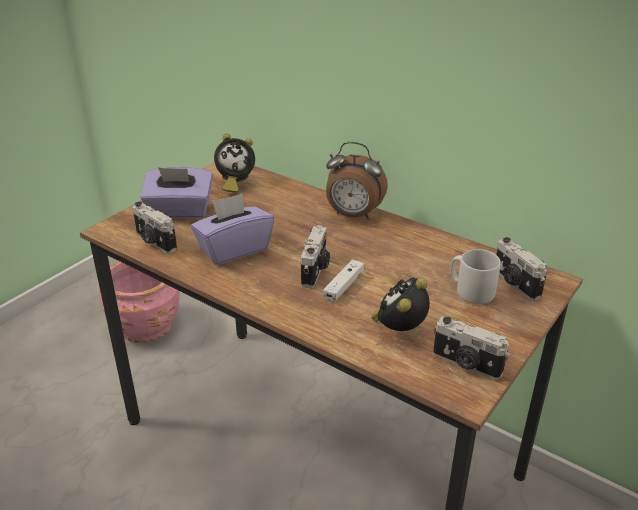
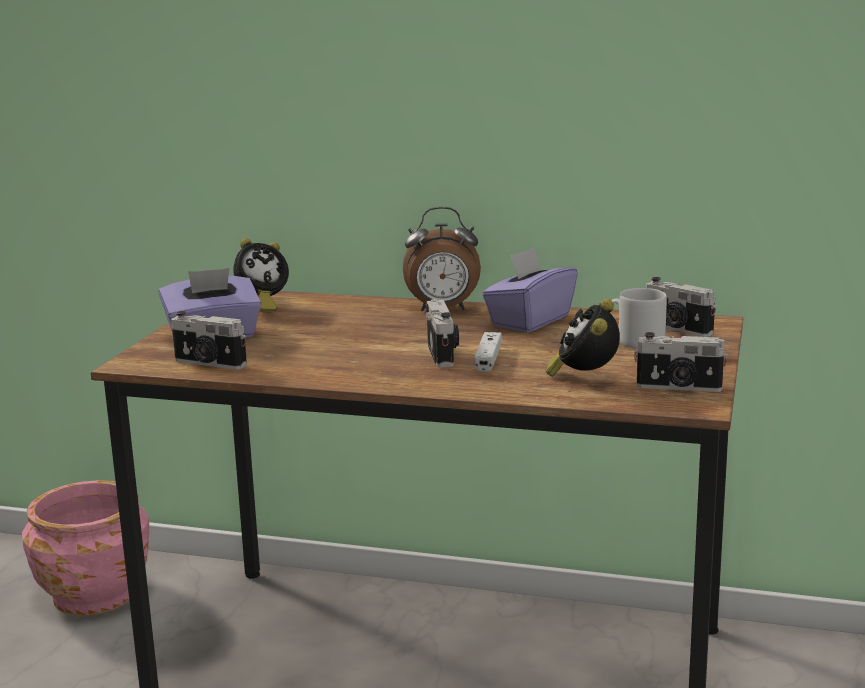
camera: 20 degrees left, 15 degrees down
purple tissue box [191,193,274,265] -> purple tissue box moved to [482,247,578,333]

